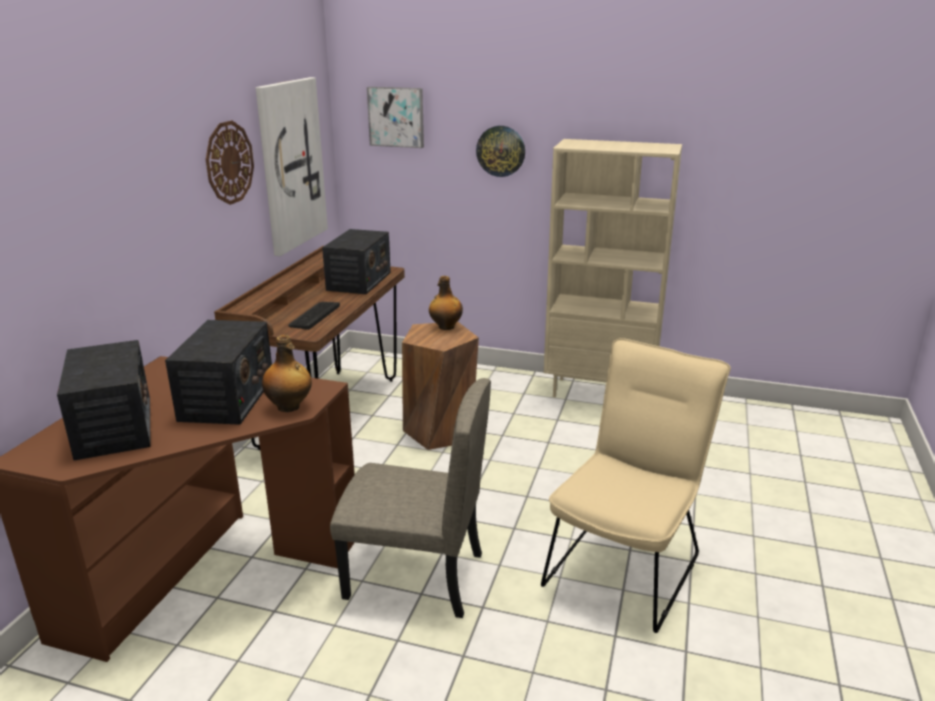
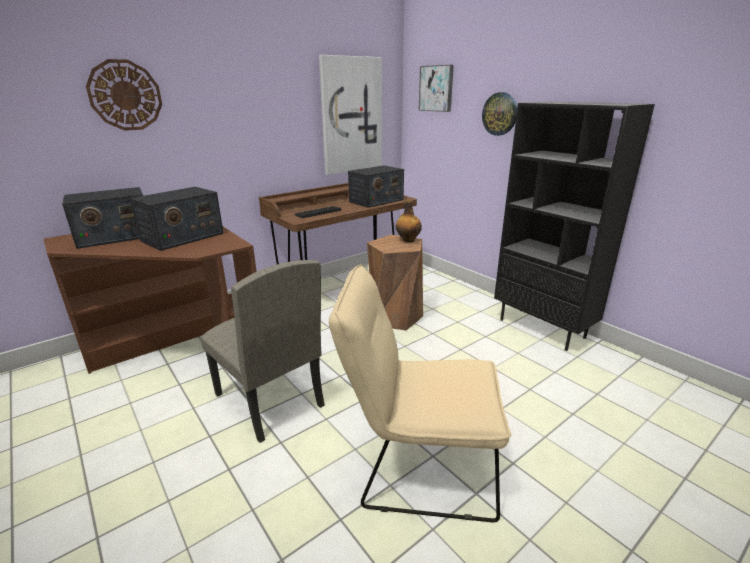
camera: 35 degrees right, 0 degrees up
radio [57,340,151,461] -> radio turned 45 degrees clockwise [62,187,143,249]
wall clock [206,120,254,205] -> wall clock moved to [86,59,162,131]
bottle [262,335,312,412] -> none
beige chair [541,338,731,633] -> beige chair turned 150 degrees counterclockwise [329,264,511,522]
beige bookcase [544,139,682,397] -> black bookcase [494,102,655,351]

